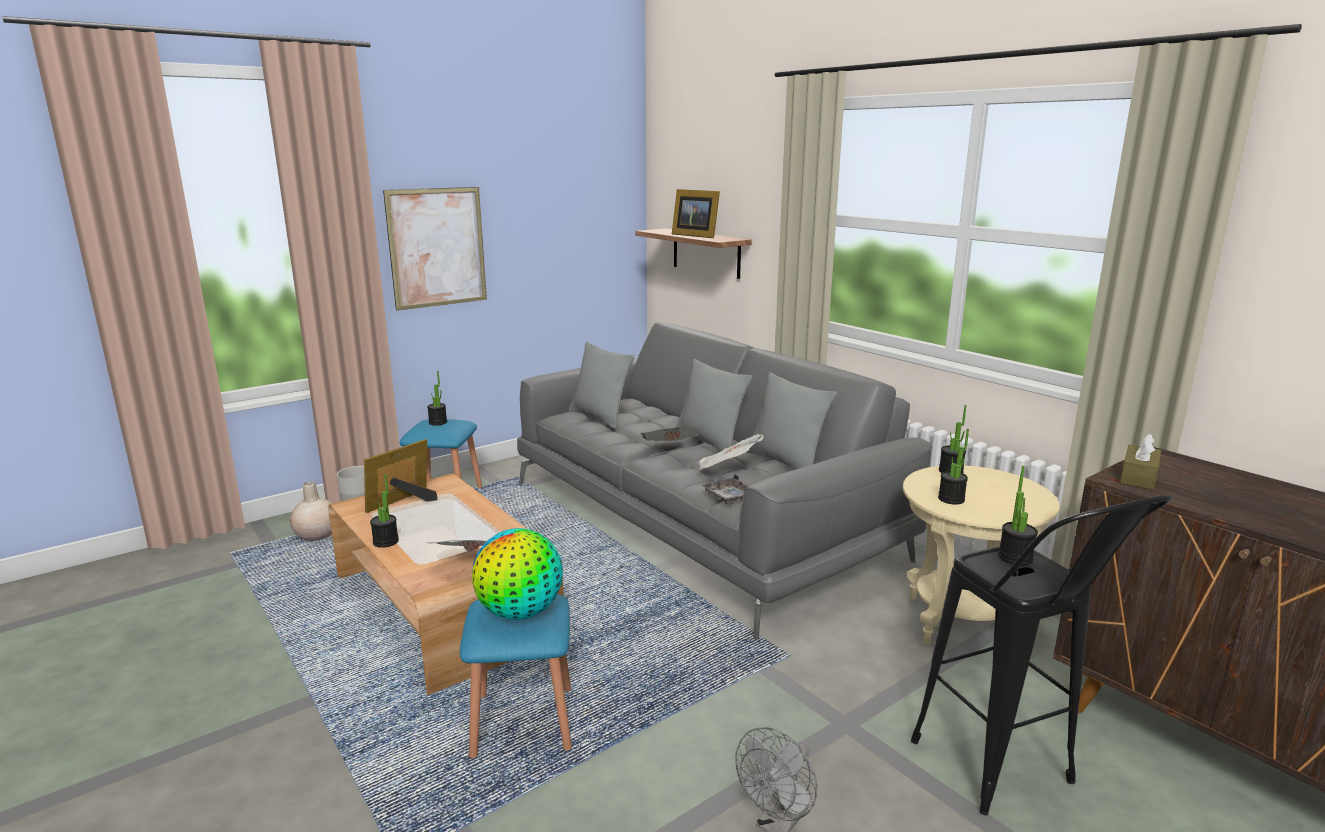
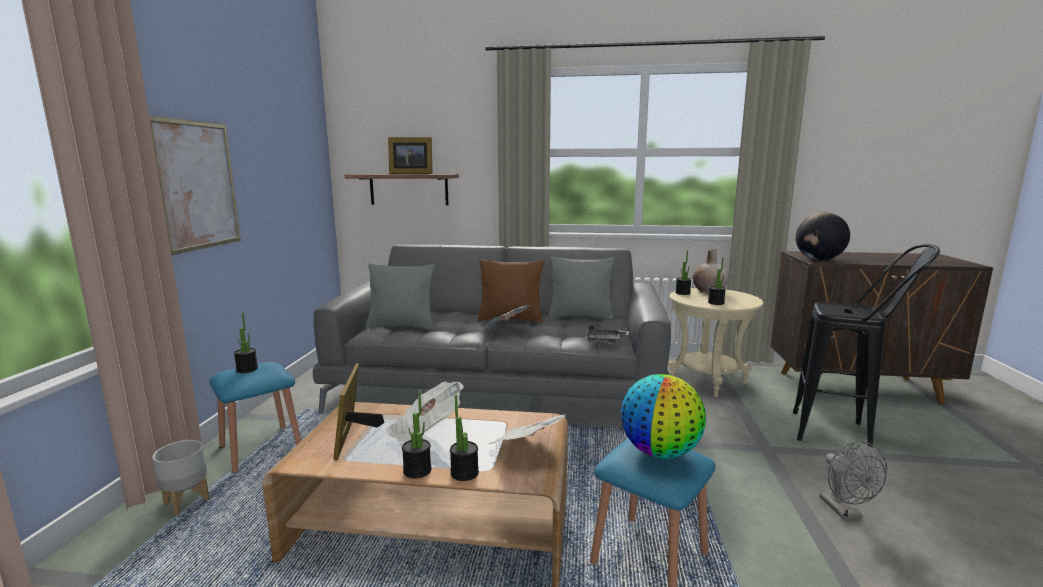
camera: 45 degrees left, 5 degrees down
beige vase [290,481,332,541] -> beige vase moved to [692,249,729,293]
grey pillow [675,359,752,451] -> brown pillow [477,259,544,323]
newspaper [699,434,764,471] -> newspaper moved to [386,382,464,443]
potted plant [998,466,1038,566] -> potted plant moved to [450,395,479,481]
brown tissue box [1120,434,1161,490] -> globe [795,212,850,260]

